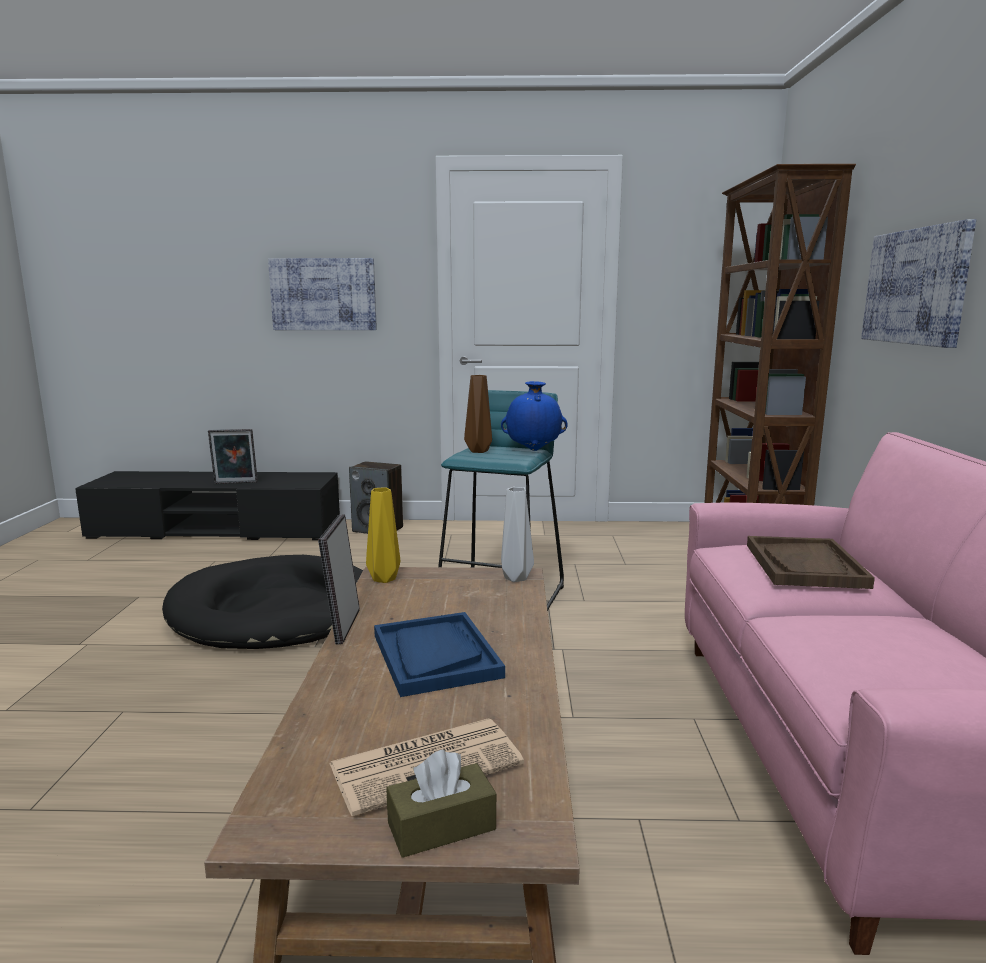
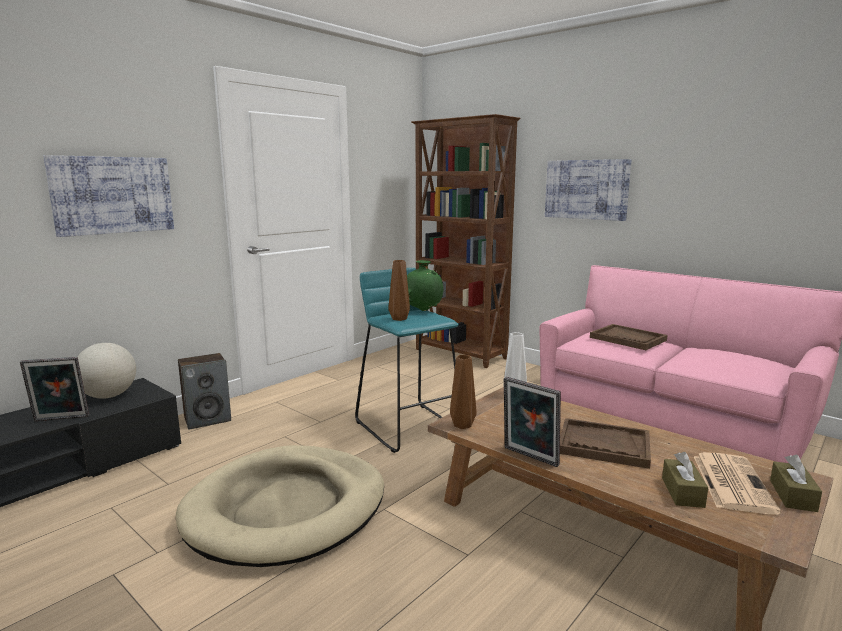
camera: 50 degrees left, 0 degrees up
black dog bed [162,555,363,649] -> beige dog bed [176,445,384,567]
picture frame [208,429,258,484] -> picture frame turned 45 degrees clockwise [20,357,89,422]
yellow vase [366,487,400,583] -> brown vase [450,355,477,429]
blue tray [374,612,505,697] -> brown tray [560,418,651,469]
blue vase [501,381,568,451] -> green vase [407,260,444,311]
none -> globe [77,343,136,399]
none -> brown tissue box [662,452,708,508]

